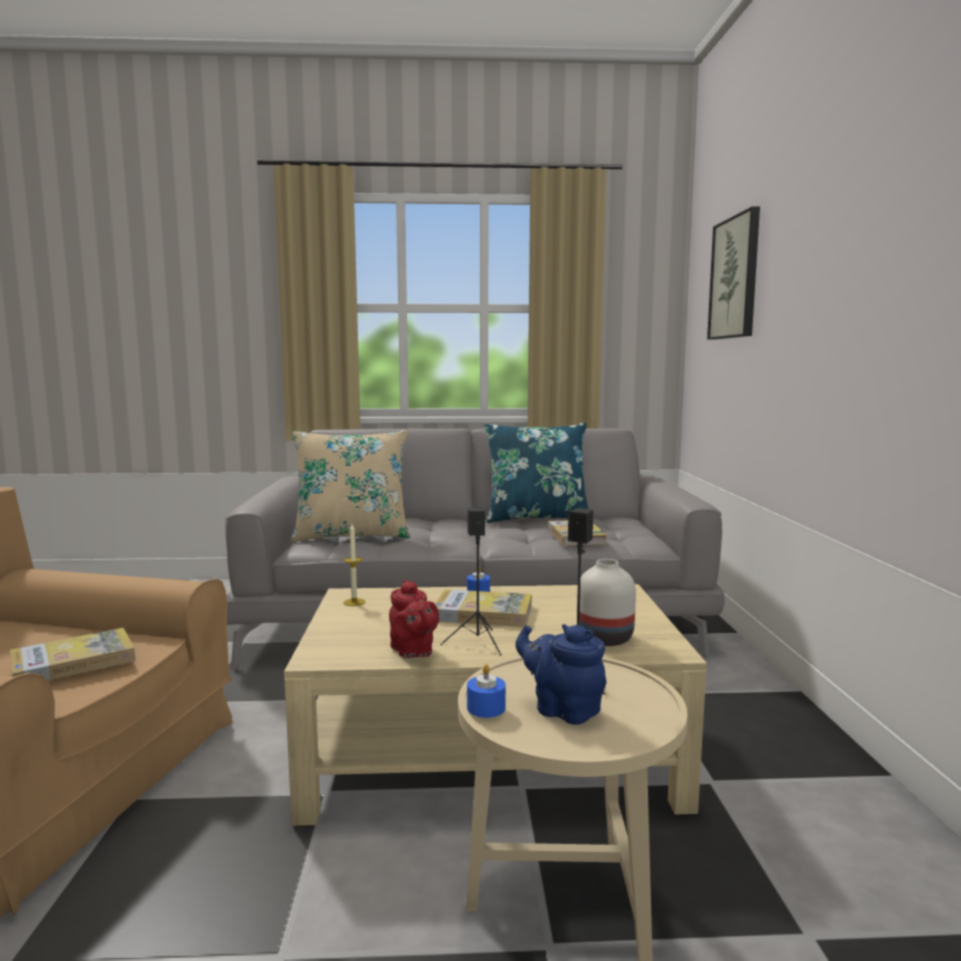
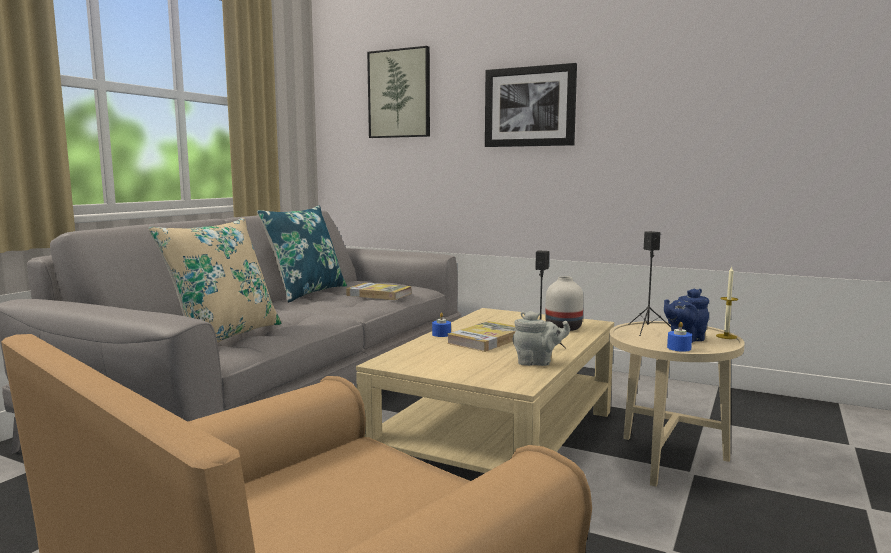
camera: 60 degrees left, 0 degrees up
book [10,628,136,681] -> none
candle [343,524,365,606] -> candle moved to [716,267,738,339]
red teapot [389,579,439,658] -> grey teapot [513,311,570,366]
none -> picture [485,63,577,147]

